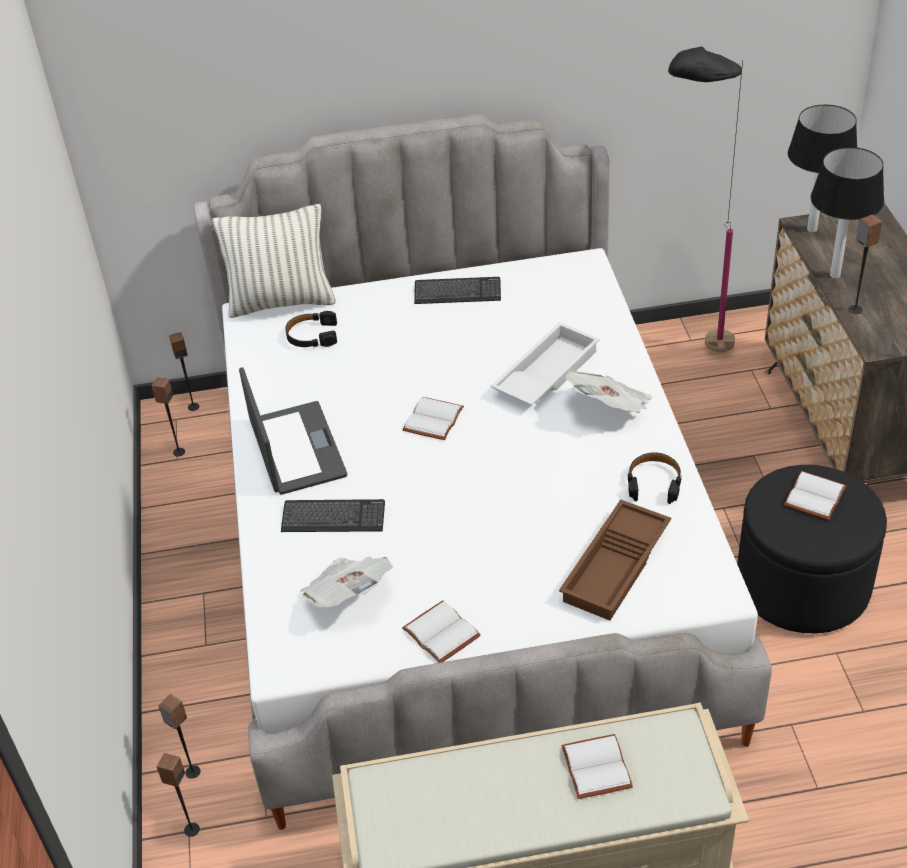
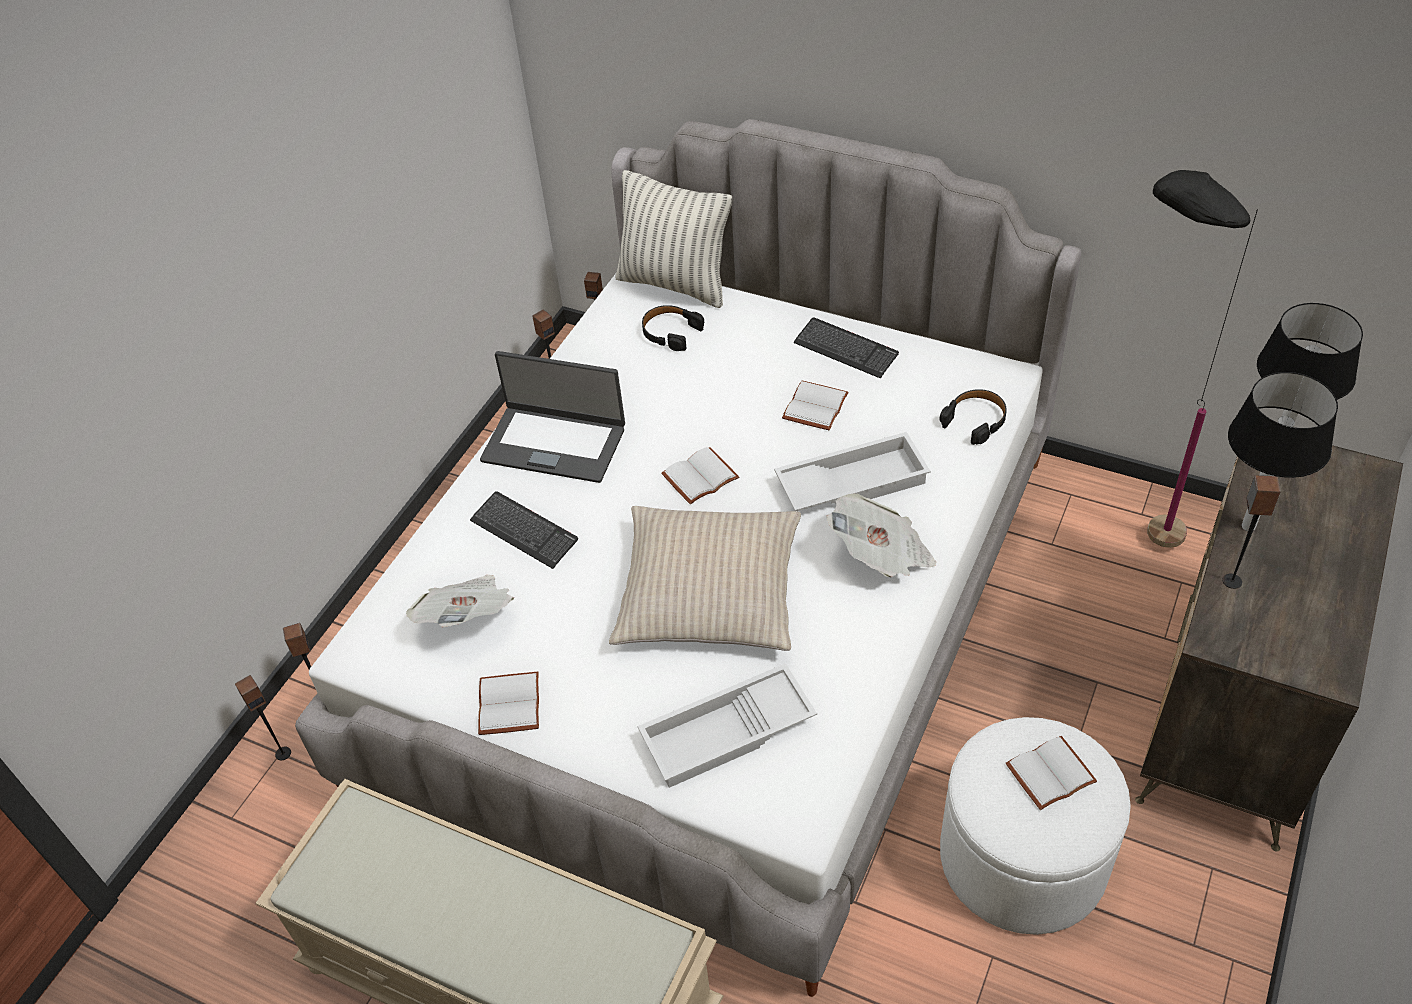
camera: 35 degrees right, 5 degrees up
laptop [239,367,347,495] -> laptop turned 90 degrees clockwise [480,351,625,483]
brown tray [559,499,671,621] -> white tray [638,663,817,788]
white book [561,734,633,799] -> white book moved to [782,381,849,430]
black headphones [628,452,682,504] -> black headphones moved to [939,389,1007,445]
black ottoman [737,465,887,634] -> white ottoman [940,717,1131,935]
none -> beige pillow [609,506,801,651]

